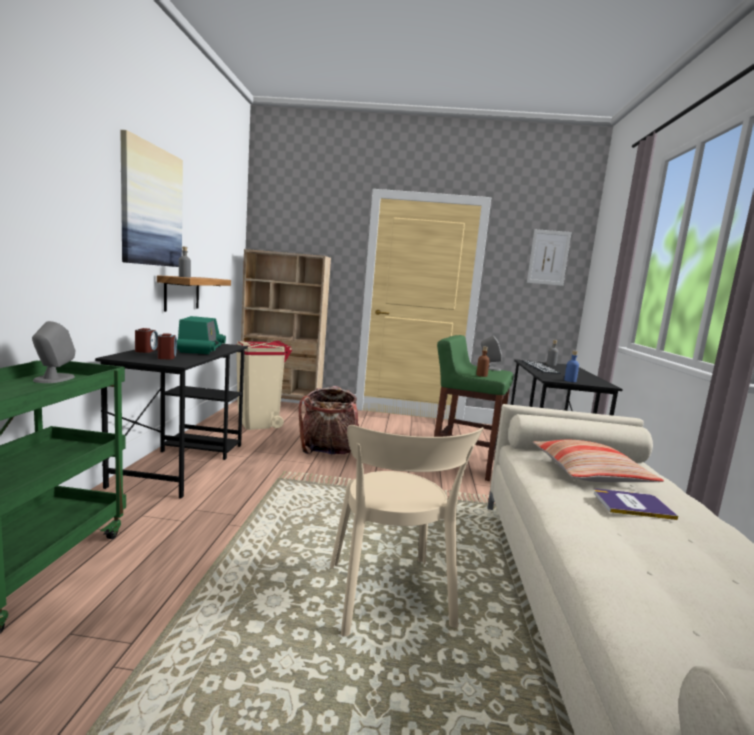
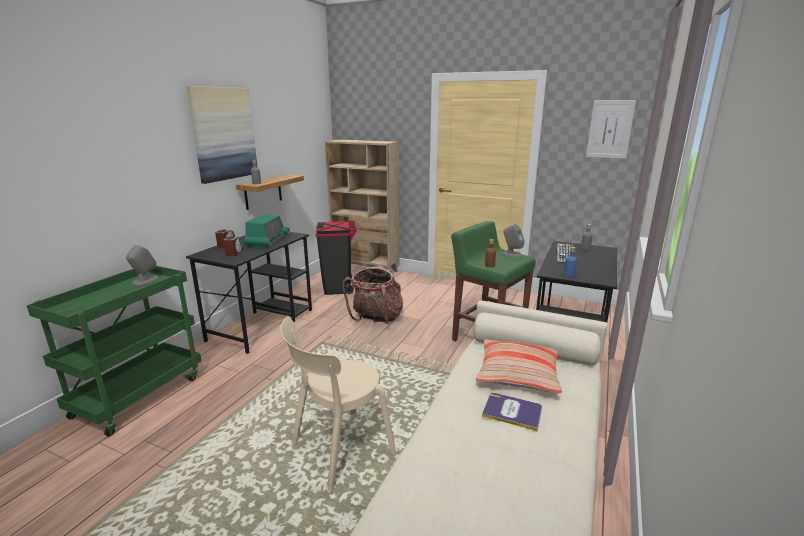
camera: 20 degrees right, 10 degrees up
beige trash can [236,341,292,430] -> black trash can [316,220,357,295]
beige chair [330,425,483,637] -> beige chair turned 45 degrees clockwise [280,317,396,491]

